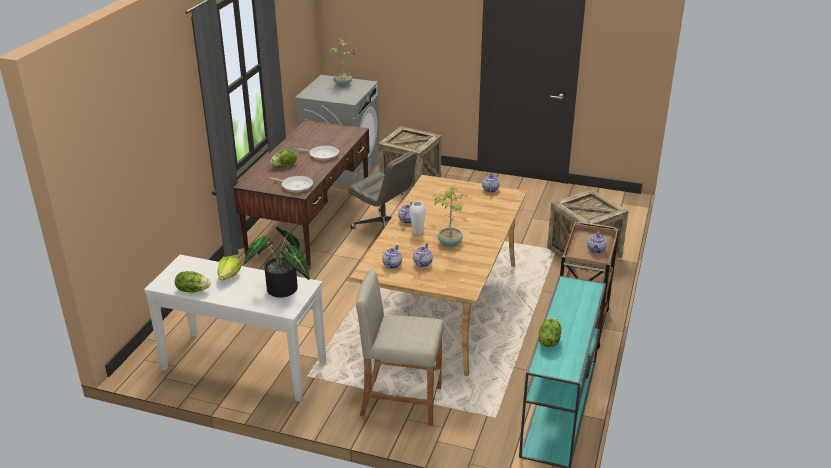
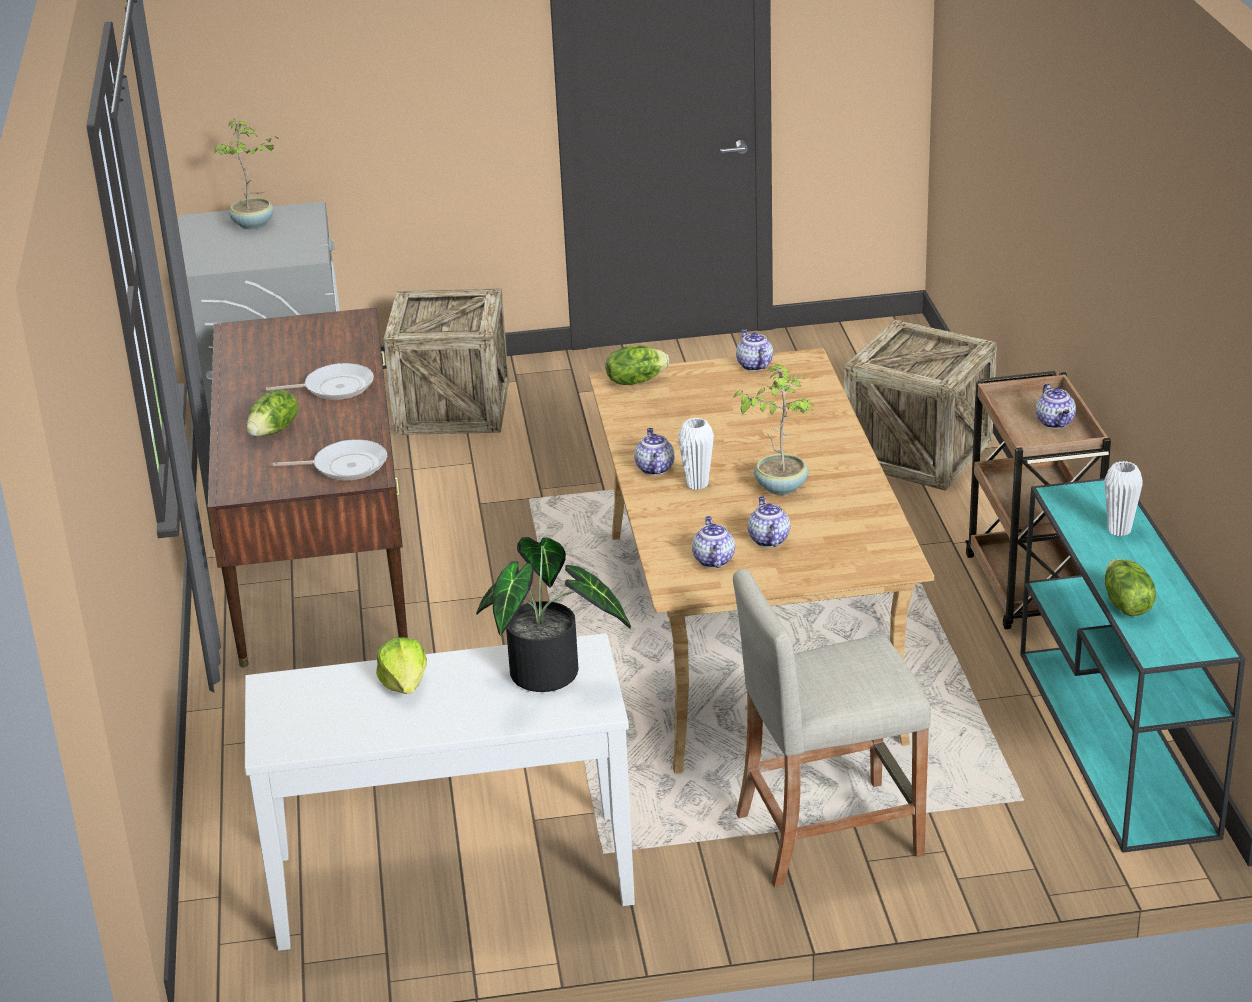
camera: 25 degrees left, 0 degrees up
lettuce [175,271,211,292] -> lettuce moved to [605,346,669,385]
grey office chair [348,151,417,229] -> none
none -> white vase [1105,461,1143,536]

